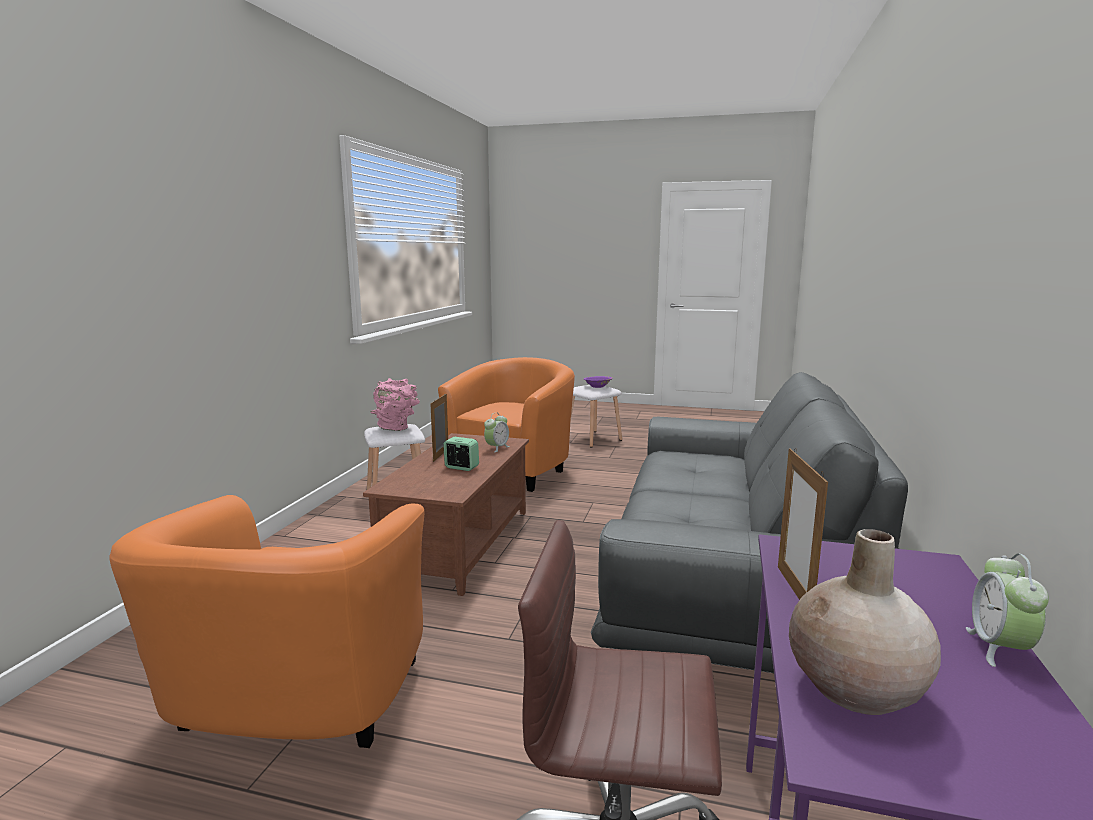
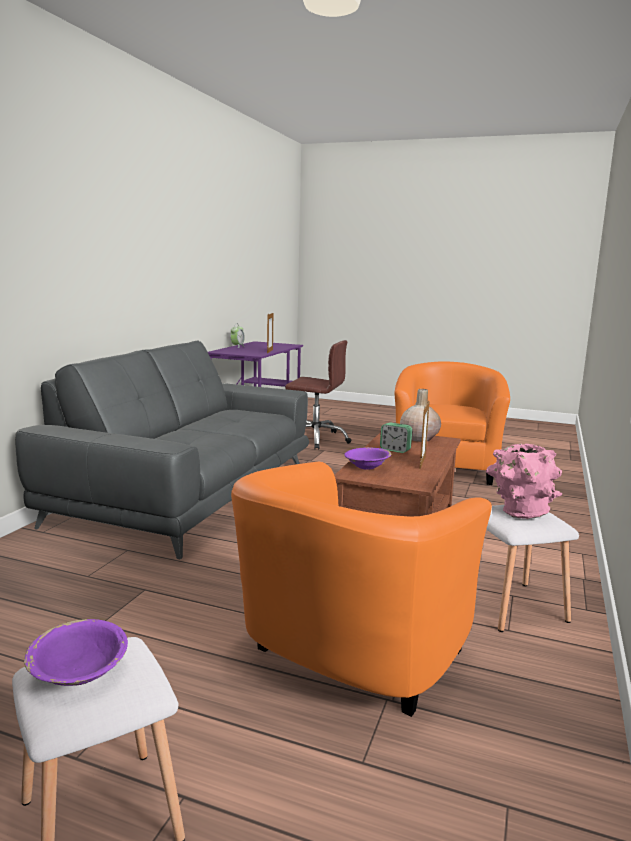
camera: 175 degrees left, 0 degrees up
alarm clock [484,412,510,452] -> purple bowl [344,447,391,470]
beige vase [789,529,941,715] -> beige vase moved to [400,389,441,442]

